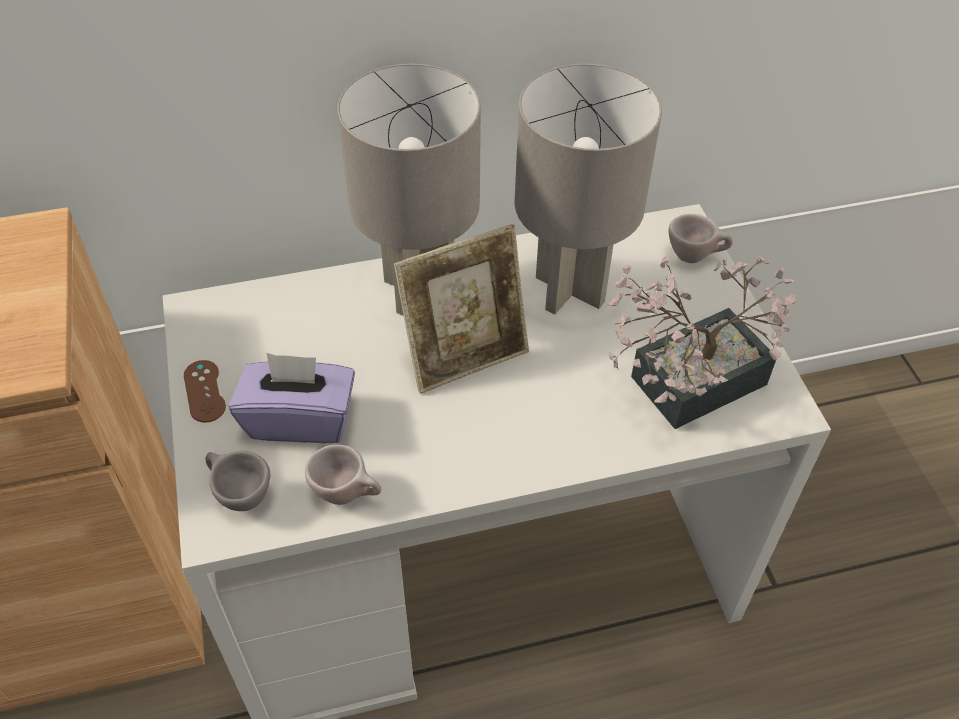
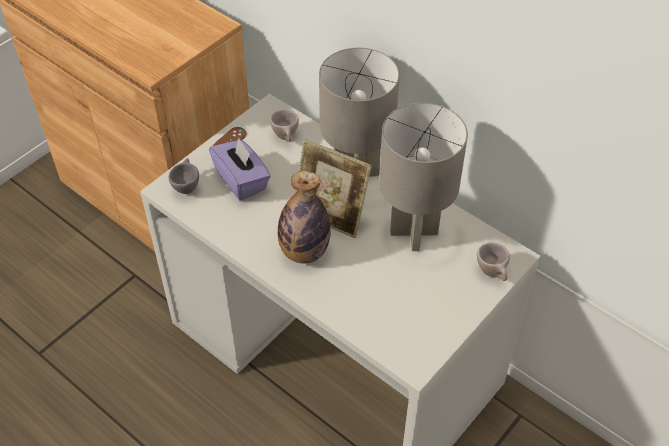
camera: 55 degrees right, 0 degrees up
beige cup [305,444,382,505] -> beige cup moved to [270,109,299,142]
potted plant [606,255,795,429] -> none
none -> bottle [278,171,331,263]

